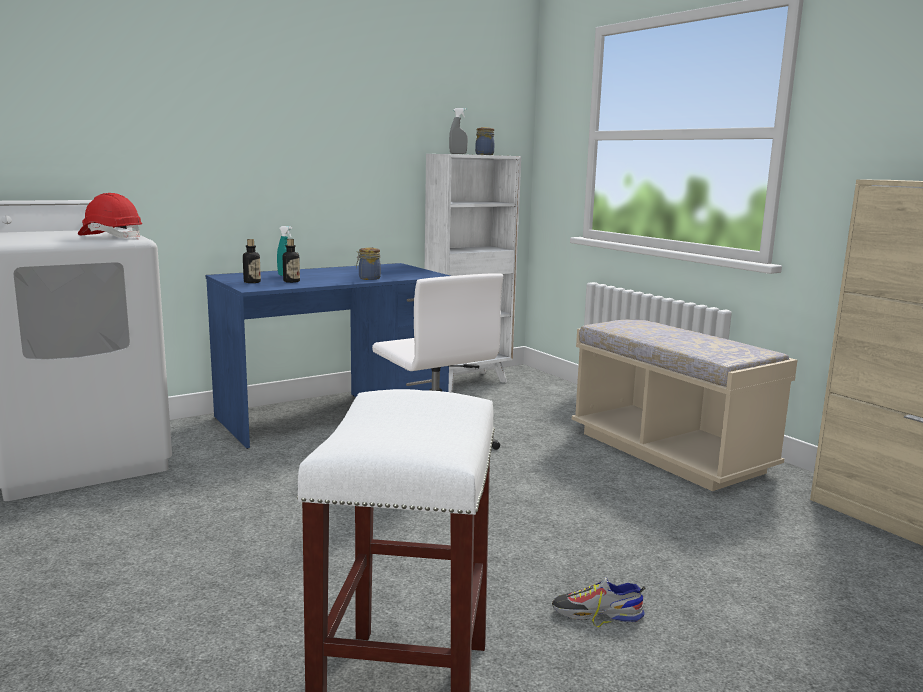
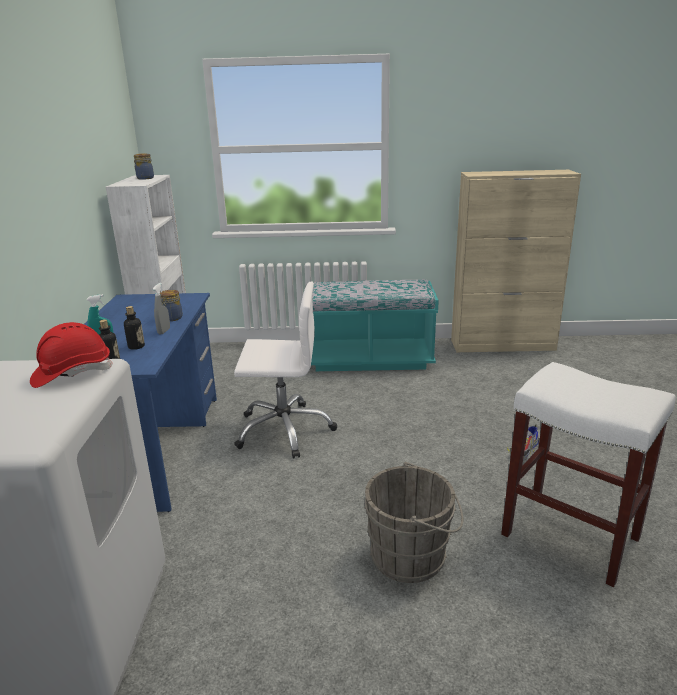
camera: 55 degrees left, 10 degrees up
grey spray bottle [449,108,468,154] -> grey spray bottle moved to [153,283,170,334]
beige bench [572,319,798,491] -> turquoise bench [307,279,439,371]
none -> grey bucket [364,462,463,583]

